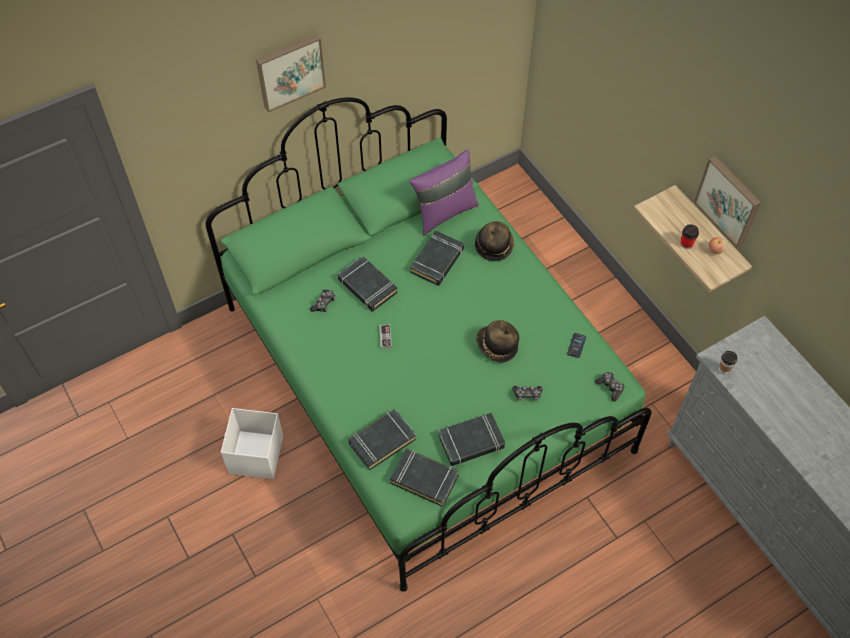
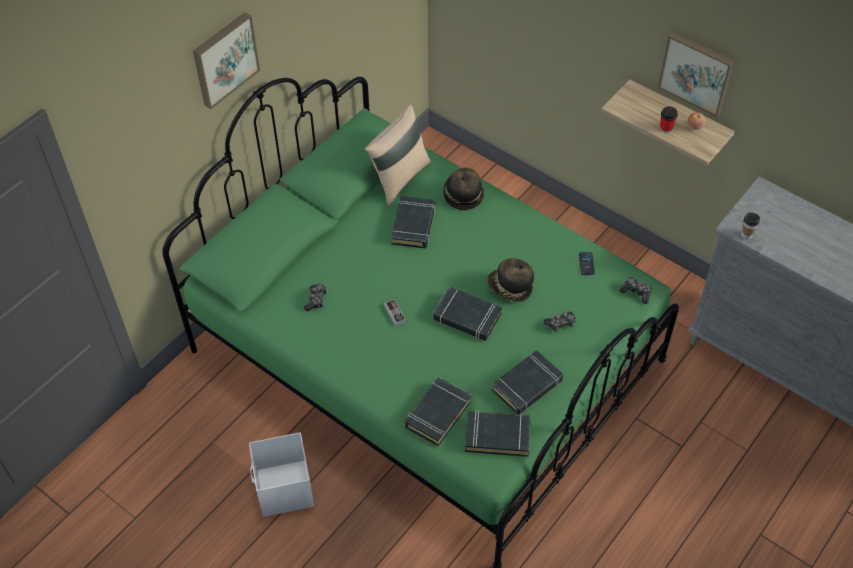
camera: 20 degrees left, 5 degrees down
black book [338,256,398,311] -> black book moved to [433,286,502,341]
purple pillow [409,149,479,236] -> beige pillow [365,104,431,205]

